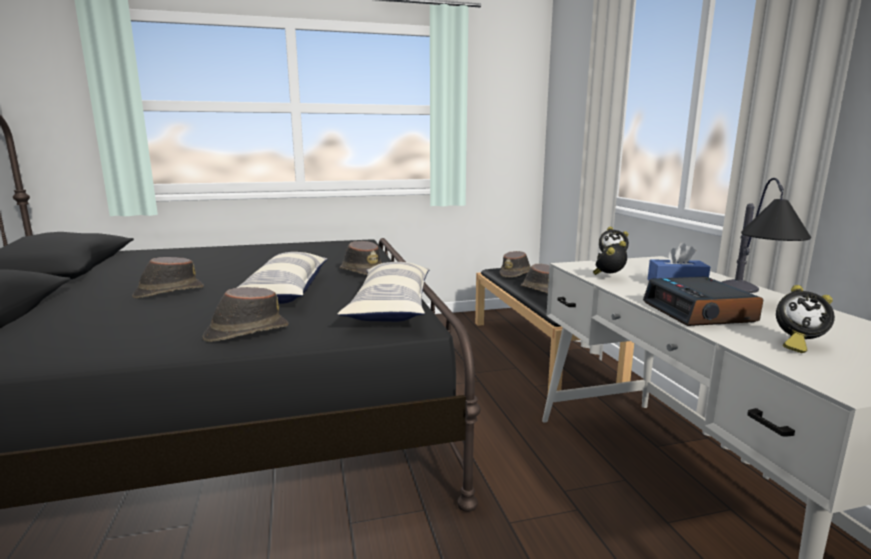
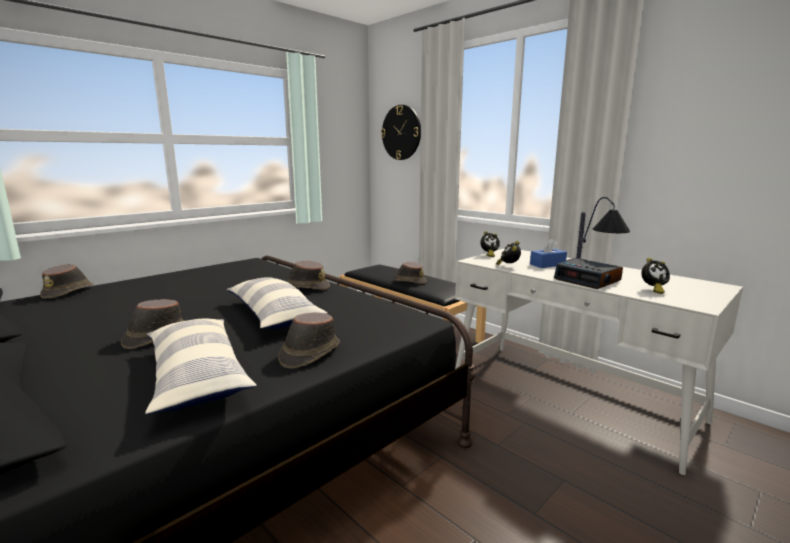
camera: 30 degrees left, 0 degrees up
pillow [337,262,430,322] -> pillow moved to [145,318,257,415]
brown hat [500,251,530,278] -> brown hat moved to [40,264,94,299]
none -> wall clock [381,105,421,160]

